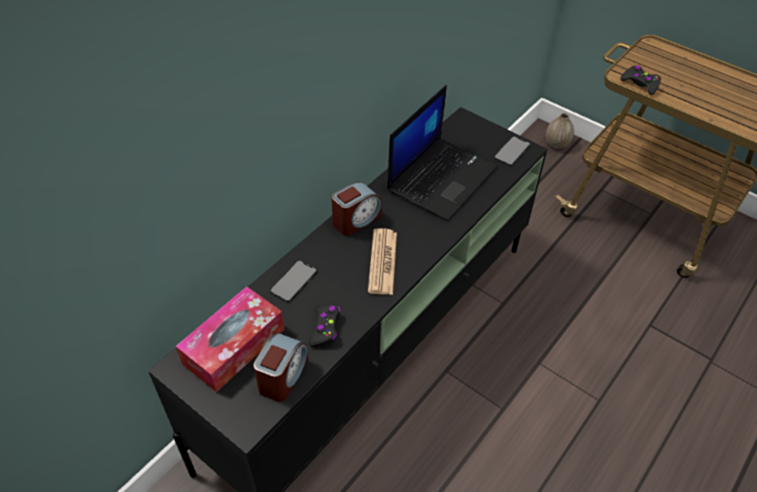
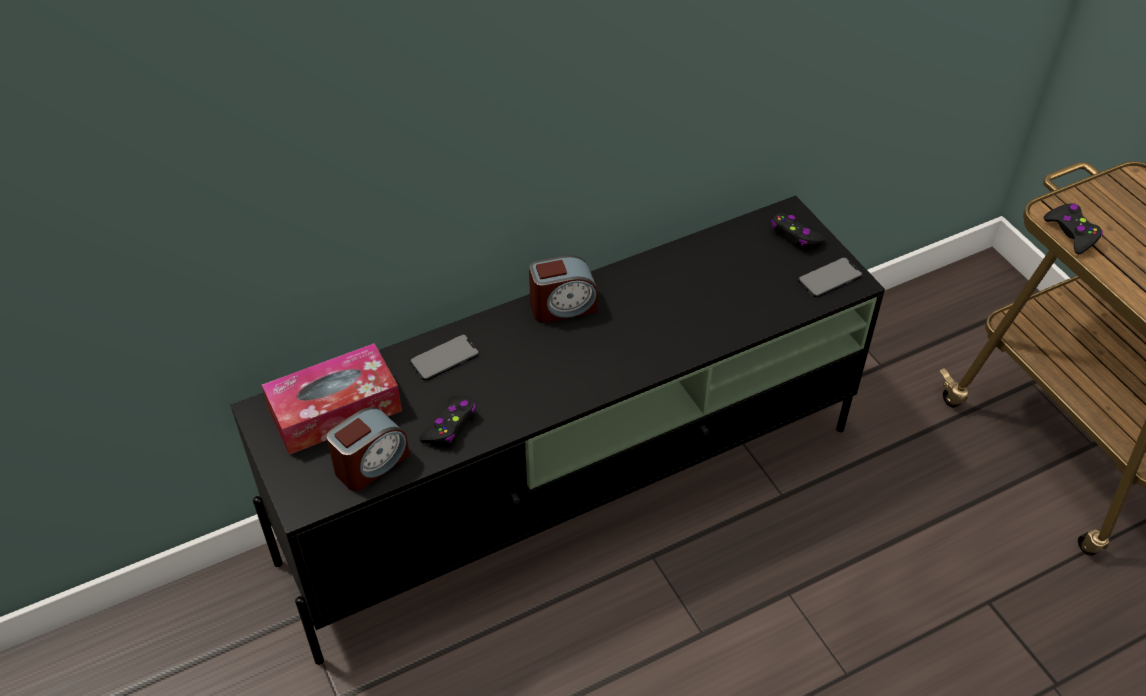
camera: 25 degrees right, 0 degrees up
newspaper [368,228,397,295] -> none
laptop [387,85,498,221] -> none
vase [546,113,574,149] -> none
none -> black game controller [771,213,826,247]

